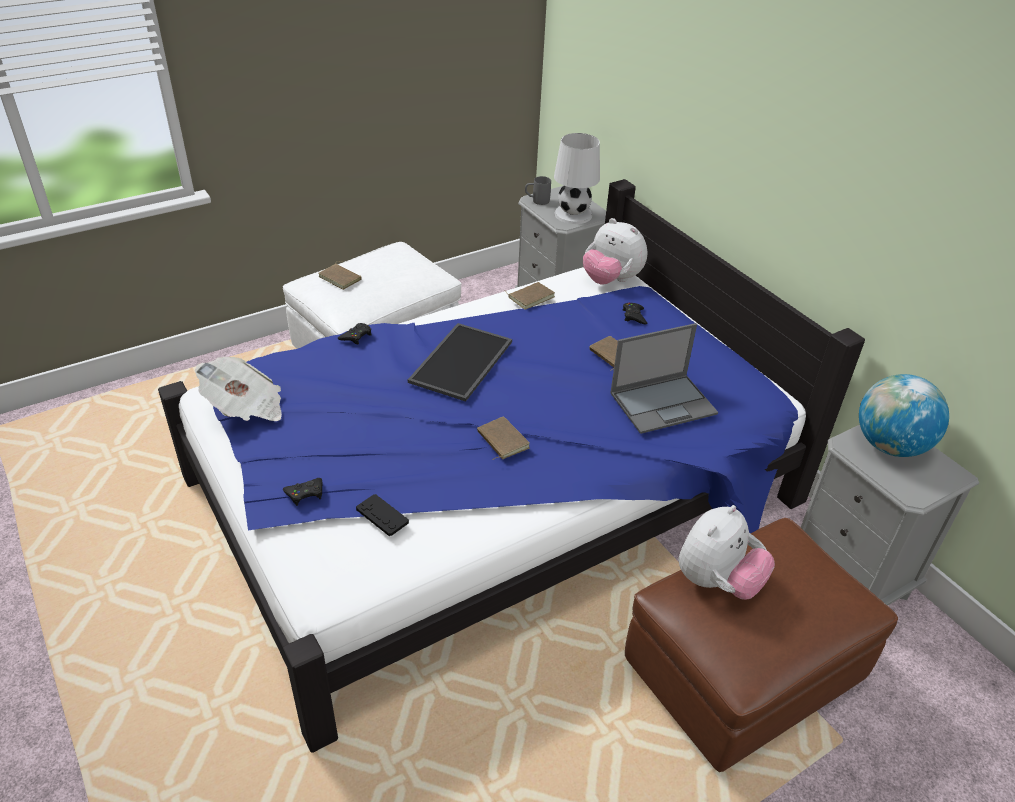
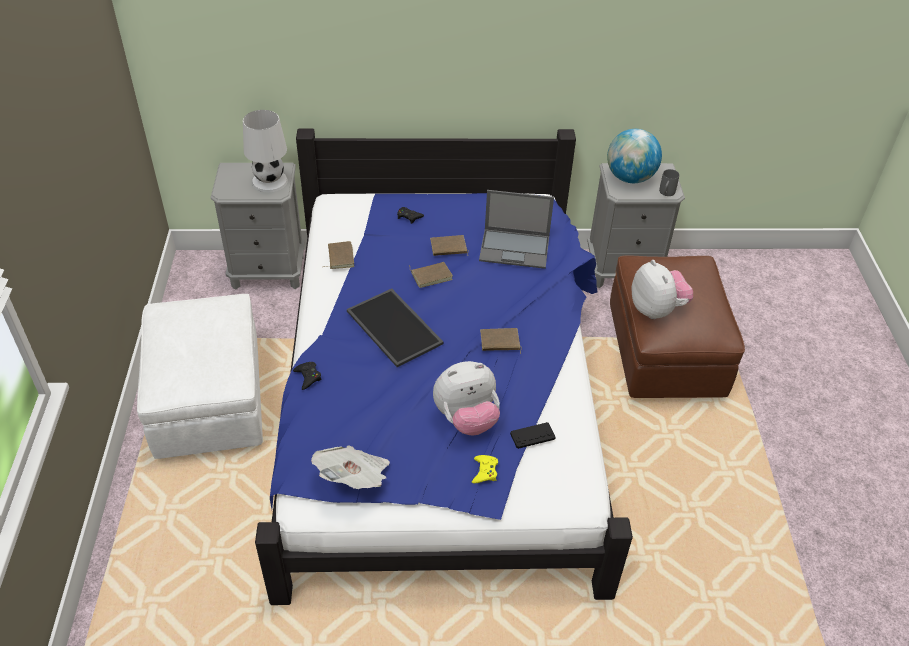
camera: 60 degrees left, 5 degrees up
black game controller [283,478,323,506] -> yellow game controller [472,455,498,483]
brown book [319,261,362,290] -> brown book moved to [409,262,453,288]
grey mug [525,176,551,205] -> grey mug moved to [659,169,679,196]
plush toy [583,218,647,284] -> plush toy moved to [433,361,500,435]
laptop [610,323,718,434] -> laptop turned 90 degrees clockwise [479,190,554,269]

